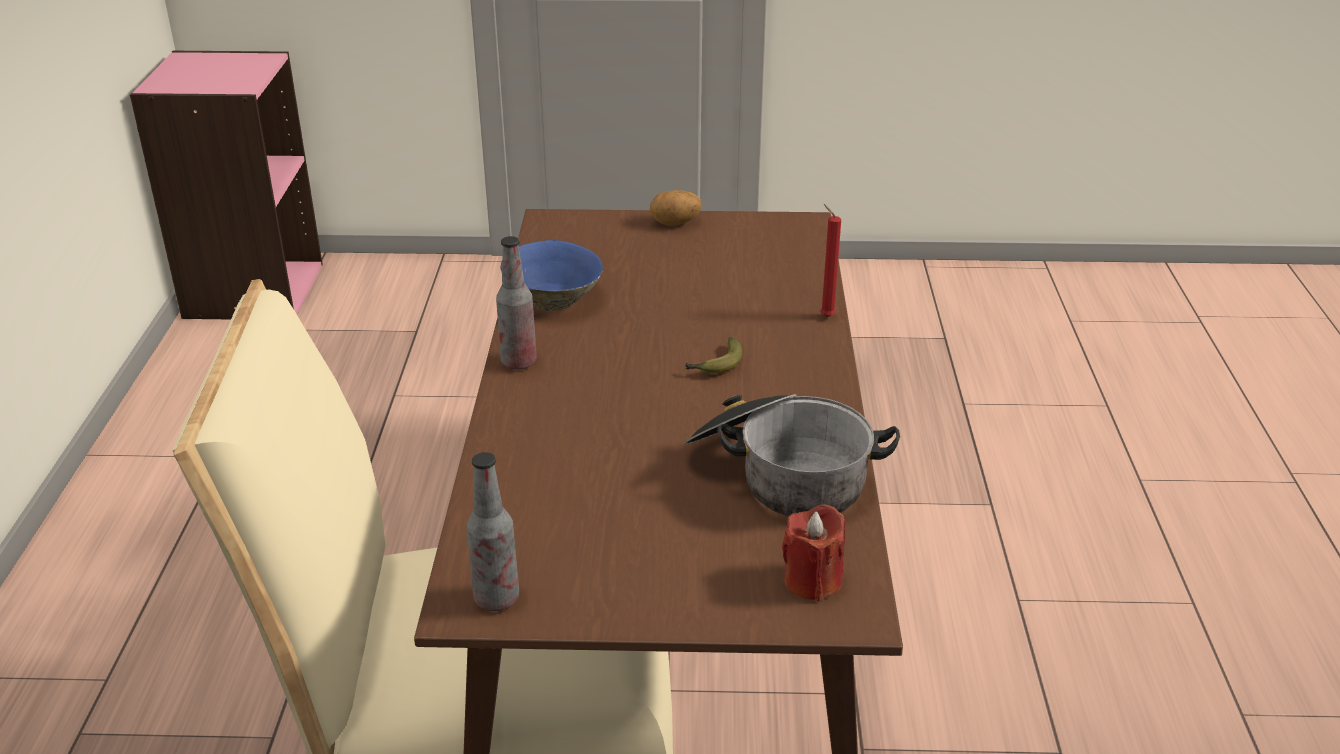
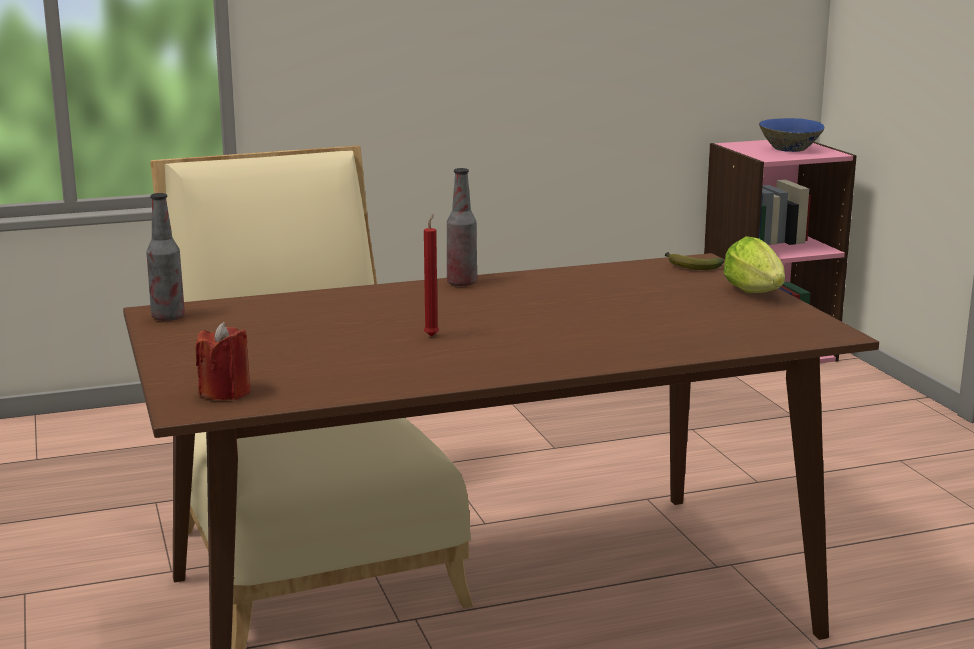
camera: 70 degrees right, 15 degrees down
blue bowl [501,240,603,311] -> blue bowl moved to [759,118,825,152]
potato [650,190,702,226] -> lettuce [724,236,785,293]
cooking pot [684,394,900,516] -> none
banana [685,337,742,373] -> banana moved to [665,252,724,270]
red candle [820,204,841,317] -> red candle moved to [424,214,439,337]

